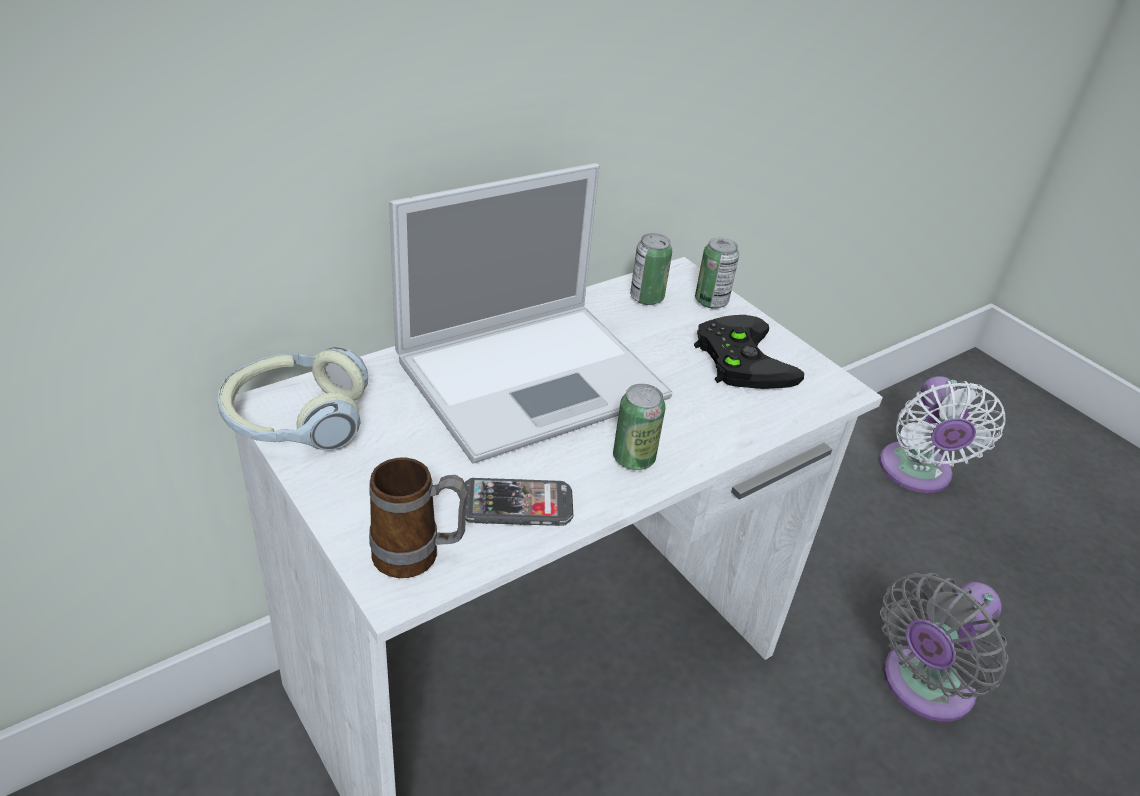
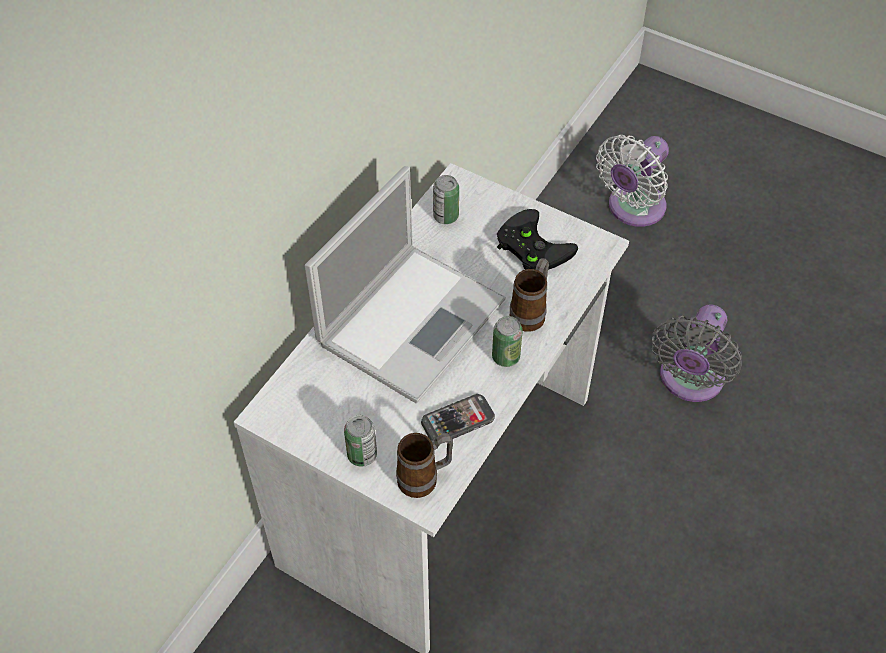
camera: 20 degrees left, 15 degrees up
headphones [217,347,368,450] -> none
can [695,237,739,309] -> can moved to [344,415,377,467]
white fan [879,376,1006,493] -> white fan turned 60 degrees clockwise [596,135,669,227]
none -> mug [510,258,549,332]

